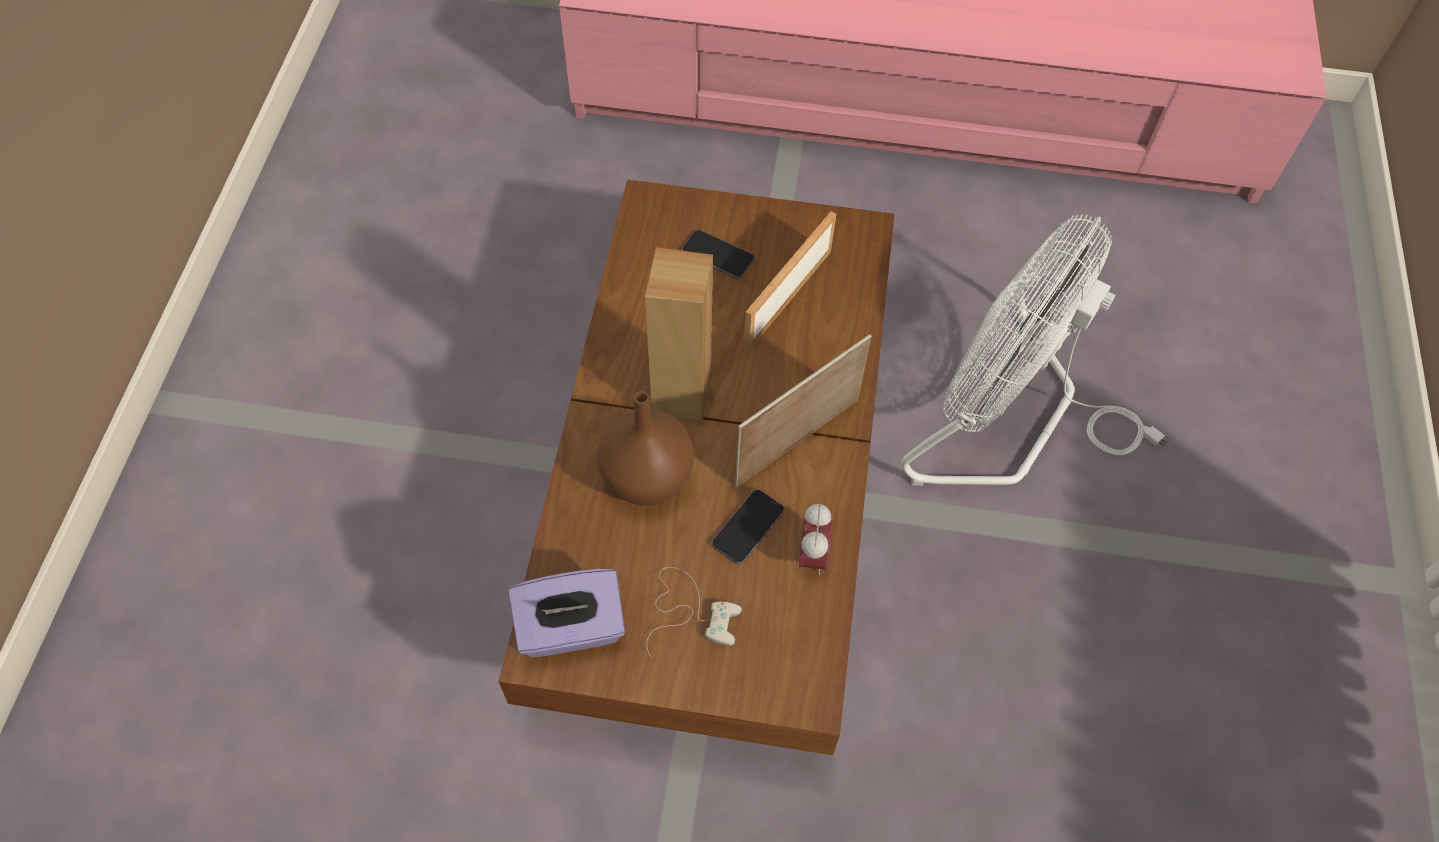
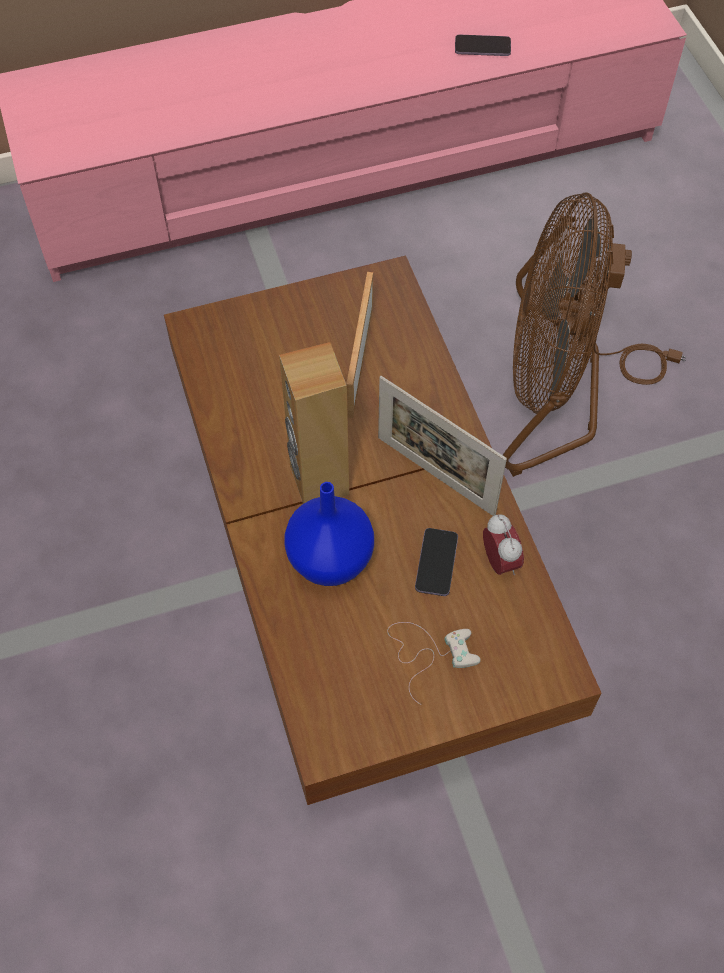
camera: 25 degrees left, 0 degrees up
purple tissue box [509,569,625,658] -> none
brown vase [597,391,694,506] -> blue vase [284,482,374,586]
phone [682,230,755,279] -> phone moved to [455,35,511,56]
picture frame [735,334,871,487] -> picture frame turned 75 degrees counterclockwise [378,376,507,516]
white fan [901,214,1167,486] -> brown fan [503,192,685,477]

